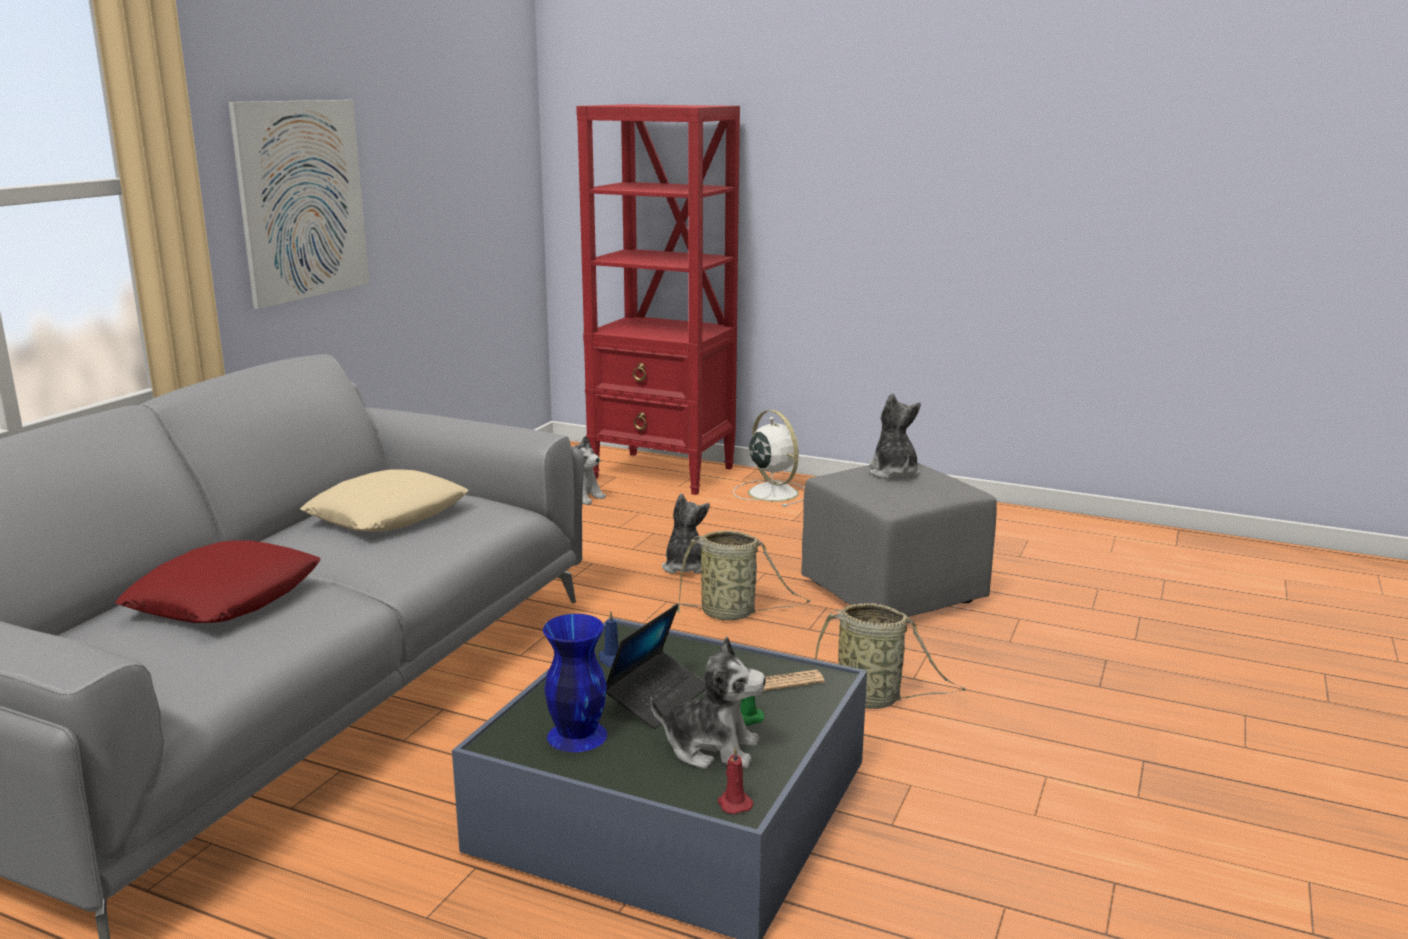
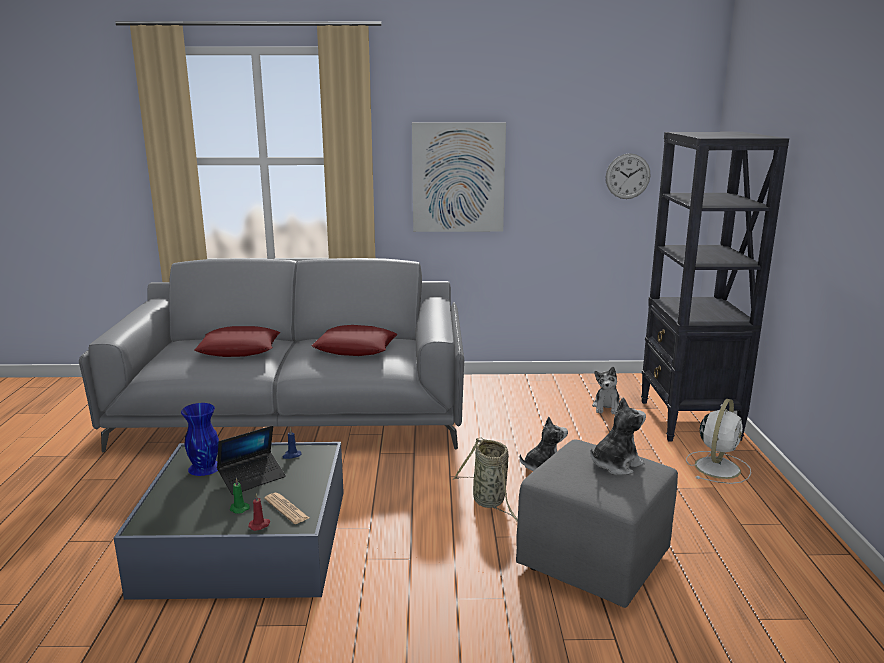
camera: 65 degrees right, 0 degrees up
beige pillow [300,469,469,532] -> red pillow [312,325,397,356]
red bookcase [576,104,740,495] -> black bookcase [641,132,789,441]
laptop [606,604,706,729] -> laptop turned 45 degrees counterclockwise [217,426,286,495]
plush toy [650,636,766,769] -> none
red candle [718,747,753,814] -> red candle moved to [248,493,271,531]
basket [815,603,967,709] -> none
none -> wall clock [606,153,650,199]

